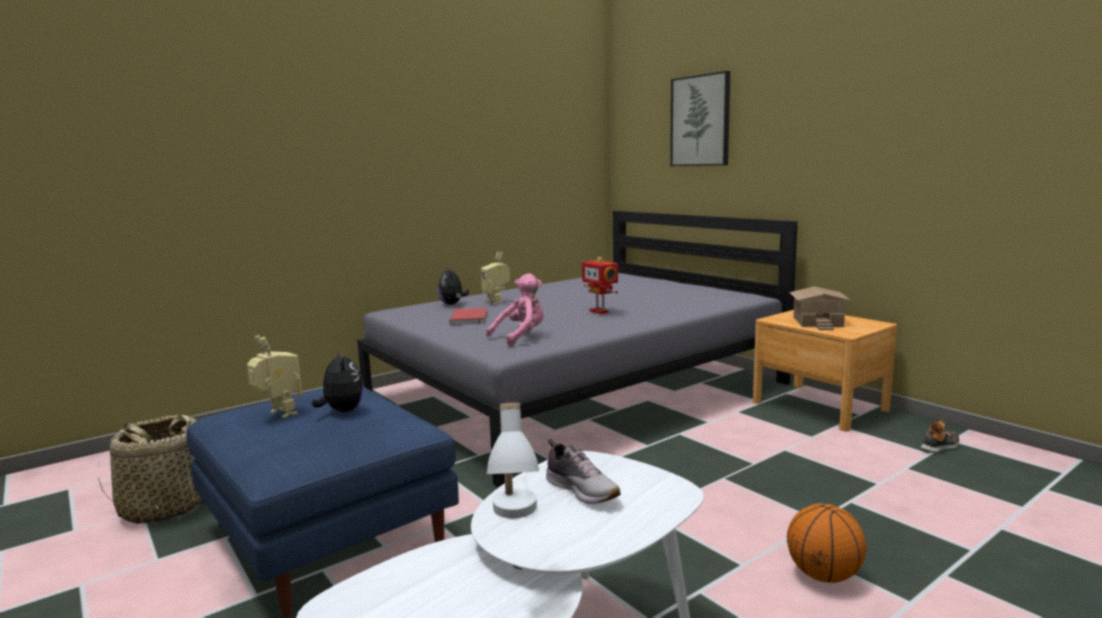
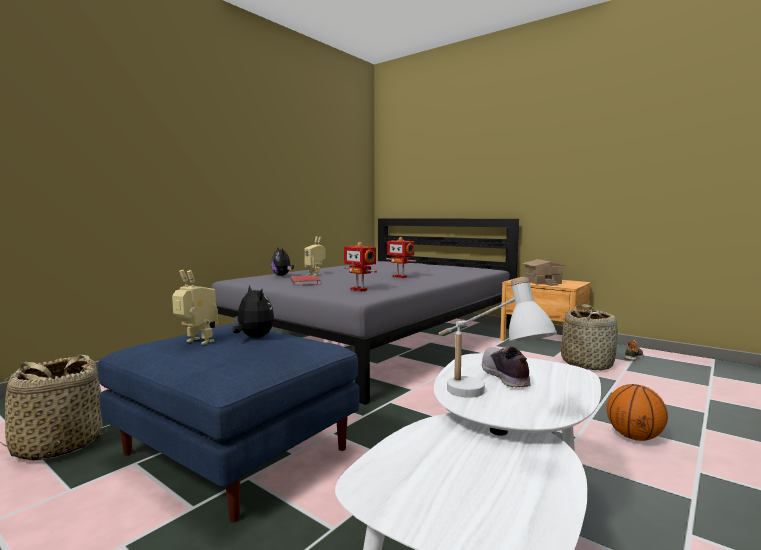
camera: 15 degrees left, 5 degrees down
pink plush toy [486,273,544,346] -> toy robot [344,242,377,292]
shoe [546,439,621,504] -> shoe turned 135 degrees counterclockwise [482,346,531,387]
picture [670,71,730,166] -> none
none -> basket [561,304,618,370]

